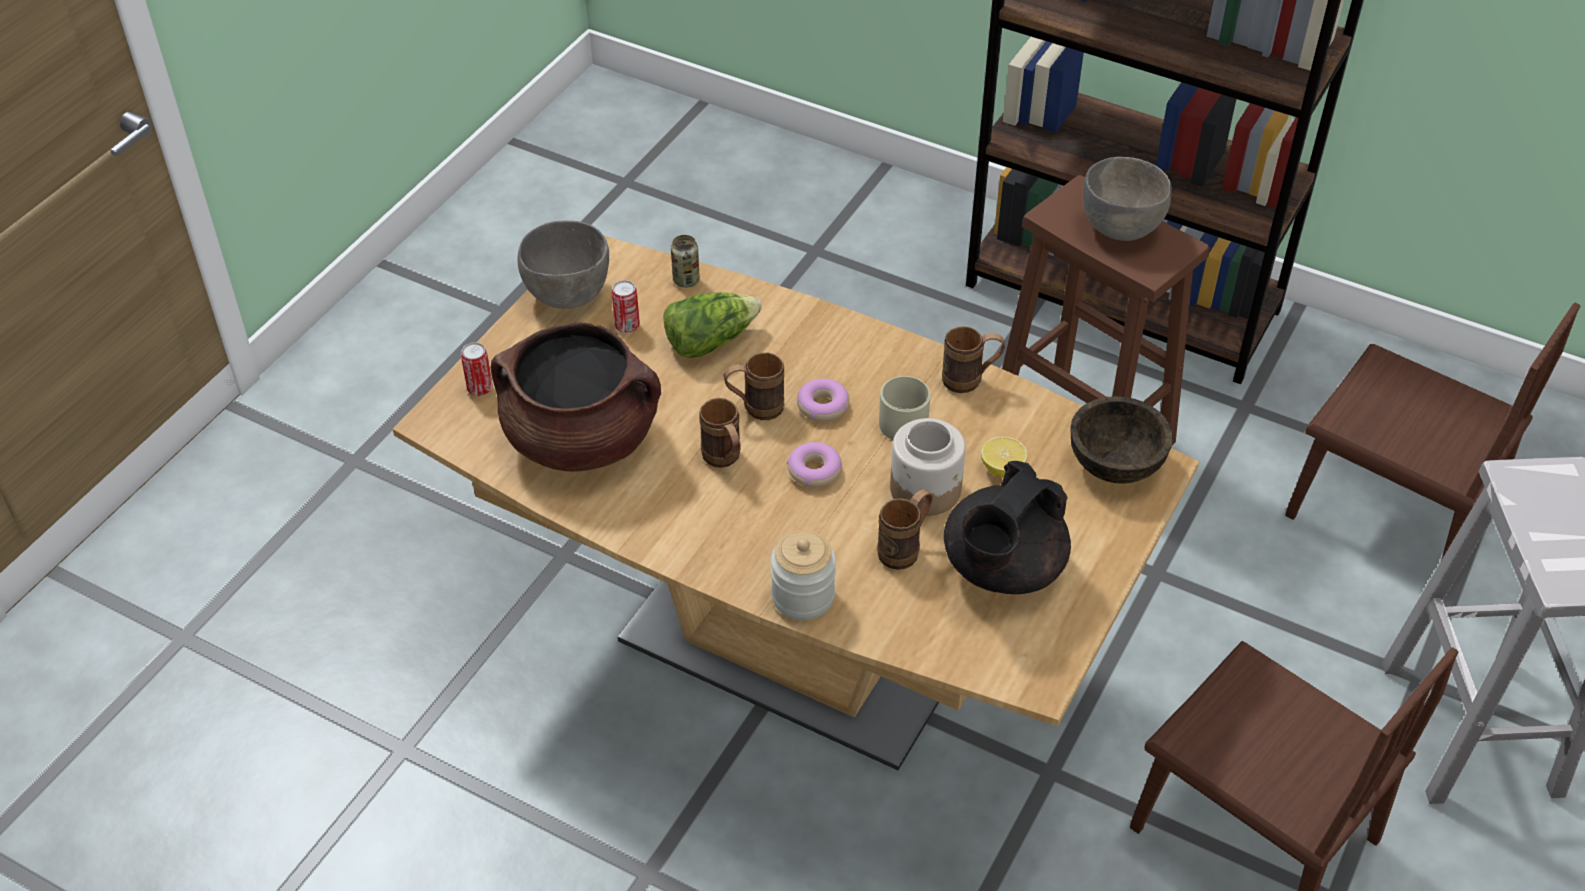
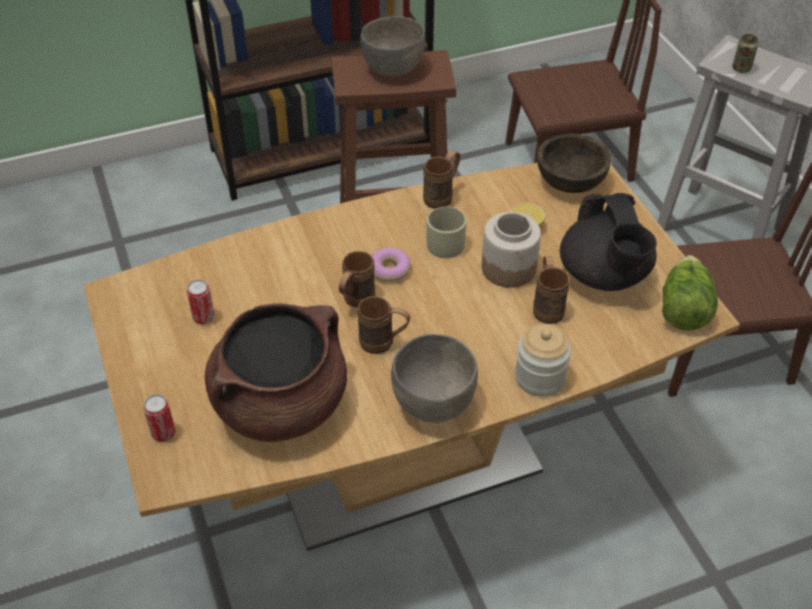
camera: 50 degrees left, 0 degrees up
grey bowl [518,220,609,309] -> grey bowl moved to [391,334,478,423]
lettuce [663,292,762,358] -> lettuce moved to [662,255,718,331]
can [671,235,700,287] -> can moved to [732,34,758,73]
donut [787,442,842,487] -> none

